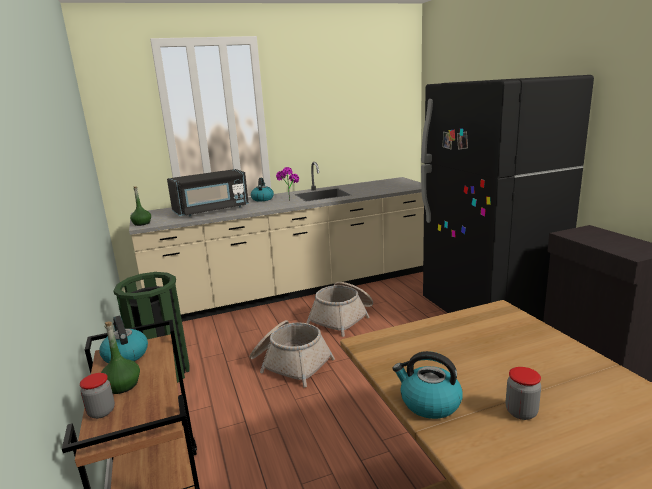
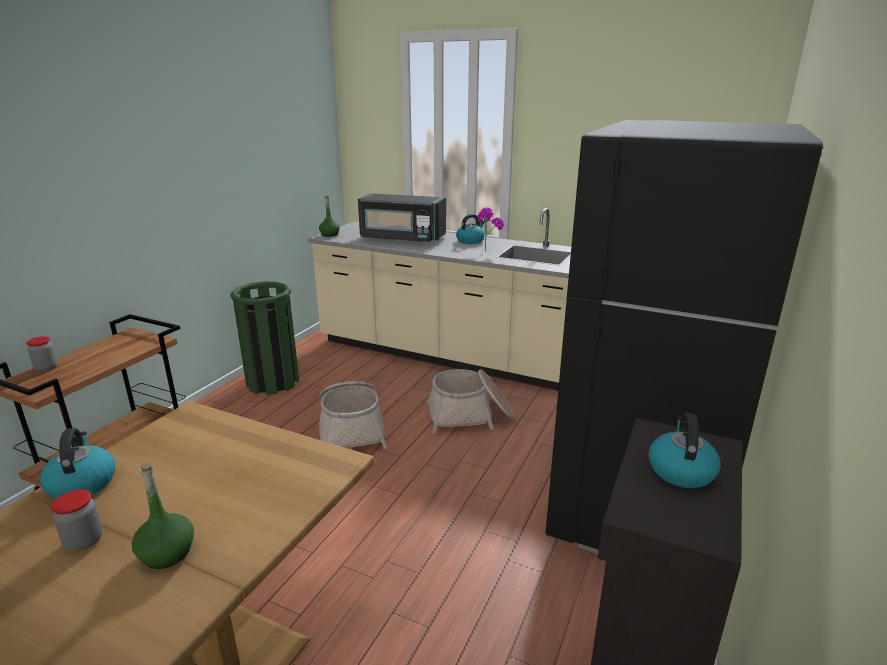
camera: 45 degrees right, 5 degrees up
kettle [99,316,148,364] -> kettle moved to [649,413,721,488]
green bottle [101,322,140,394] -> green bottle moved to [132,463,194,569]

